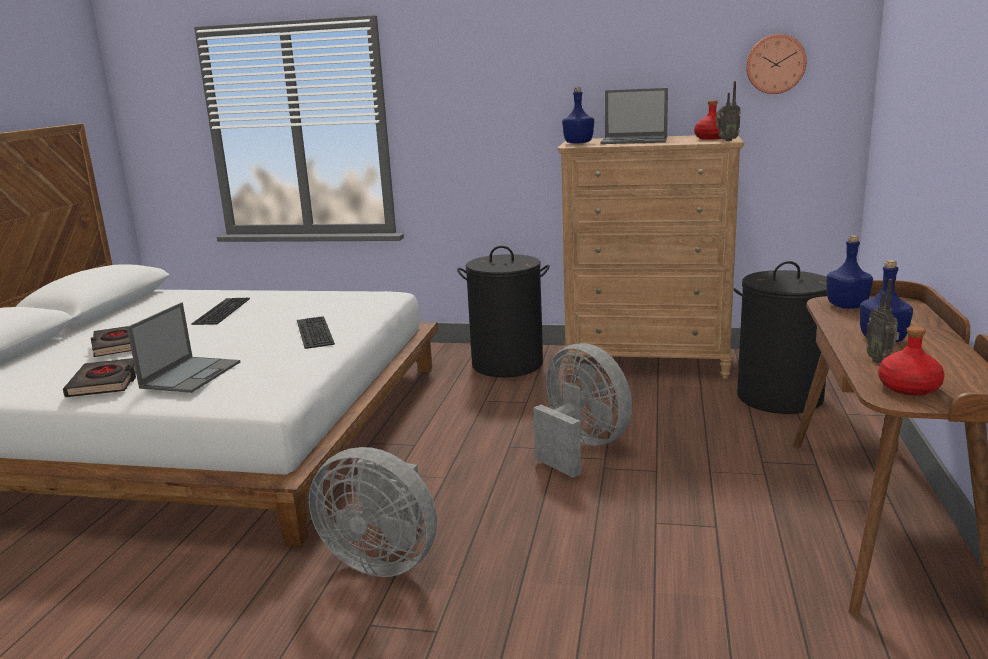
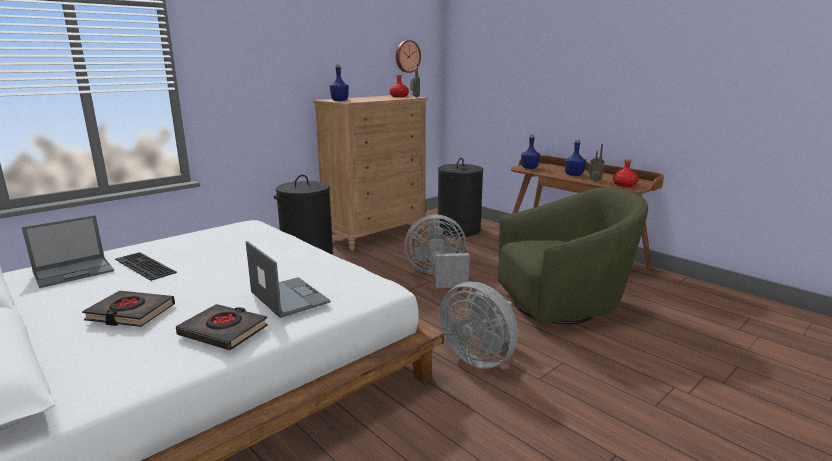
camera: 55 degrees left, 0 degrees up
keyboard [297,316,335,349] -> none
grey fan [309,447,437,577] -> grey fan turned 75 degrees clockwise [440,282,518,369]
laptop [600,88,668,144] -> laptop moved to [22,215,114,288]
none -> green armchair [498,187,648,325]

